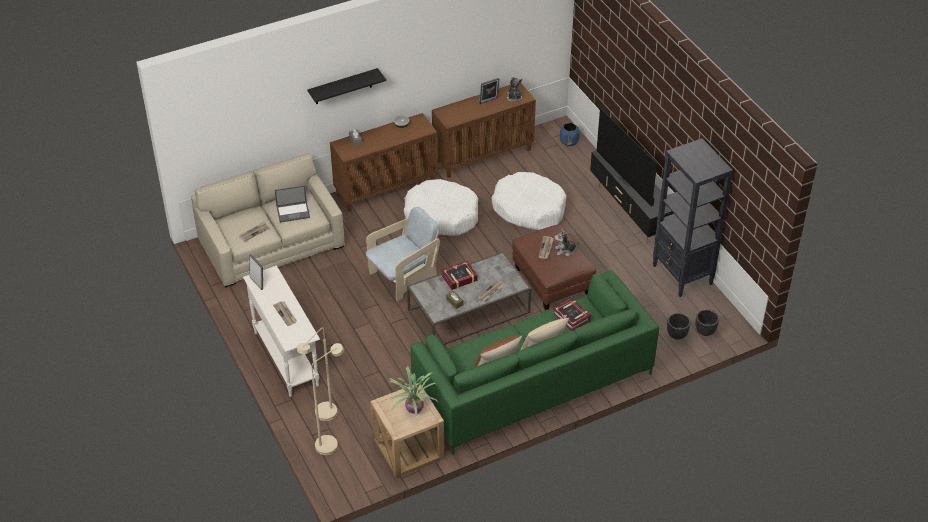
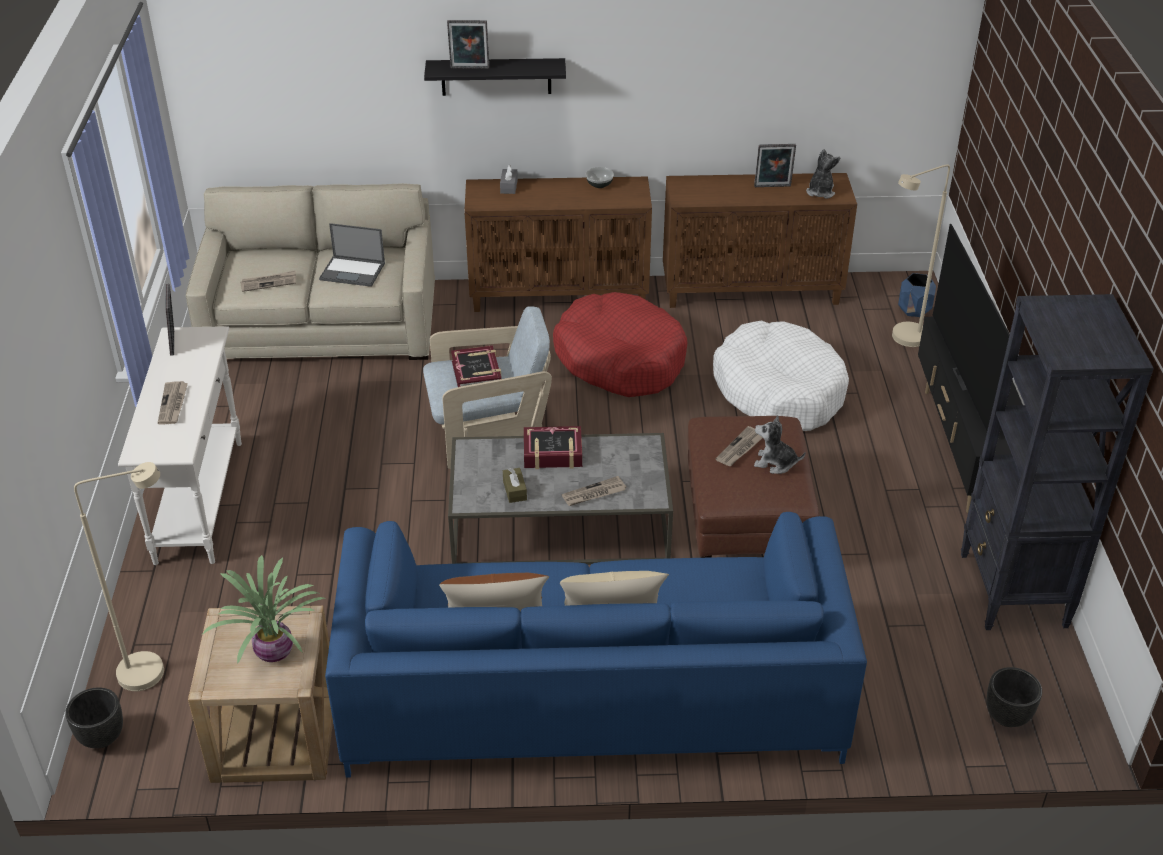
camera: 25 degrees right, 5 degrees down
beige floor lamp [297,327,337,421] -> beige floor lamp moved to [892,165,950,347]
white dog bed [403,179,478,236] -> red dog bed [553,292,688,397]
green sofa [410,270,659,455] -> blue sofa [325,512,867,777]
book [553,298,591,331] -> book moved to [451,345,502,387]
black planter [667,313,691,340] -> black planter moved to [65,687,123,748]
none -> picture frame [447,20,489,69]

